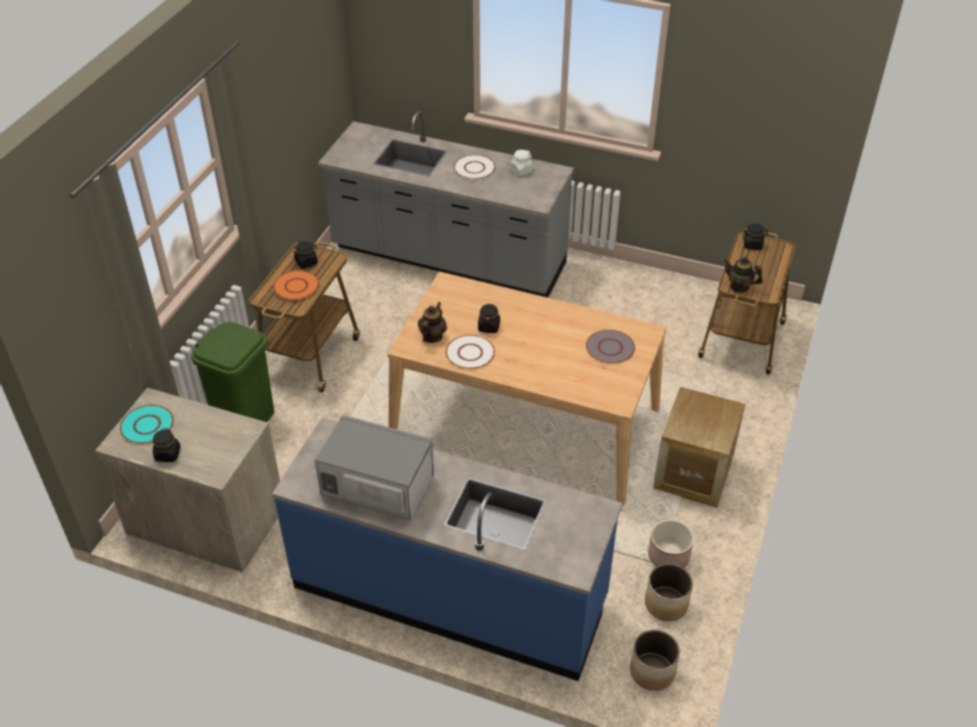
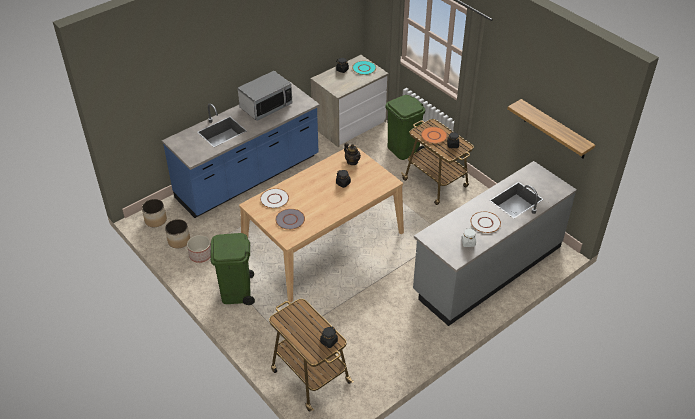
camera: 120 degrees right, 0 degrees up
white plate [446,335,495,369] -> white plate moved to [260,188,289,208]
crate [653,387,745,508] -> green trash can [210,233,255,305]
teapot [724,256,763,293] -> none
none -> shelf [507,99,595,159]

